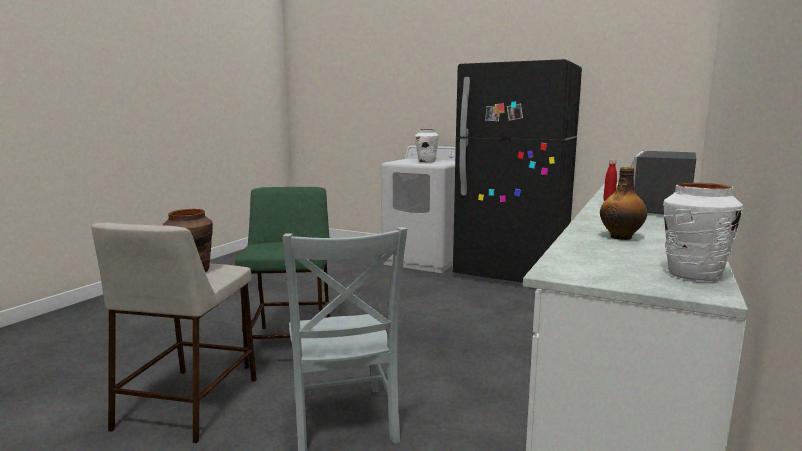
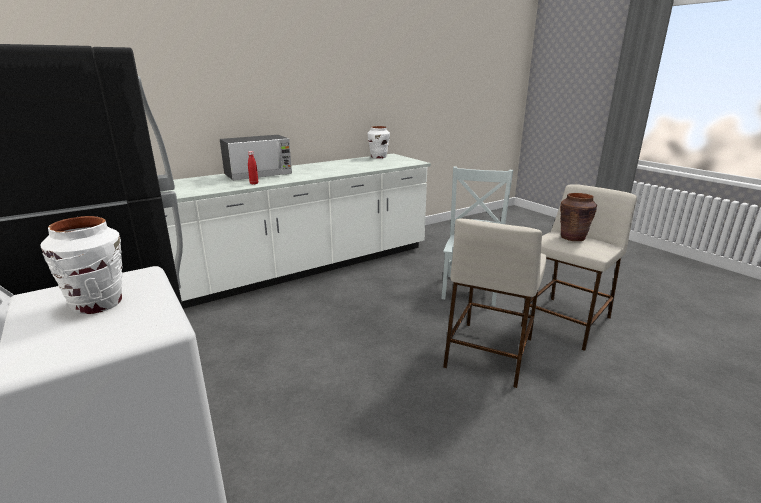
camera: 150 degrees left, 10 degrees up
green stool [235,187,330,368] -> beige stool [443,219,547,388]
bottle [600,167,647,240] -> none

